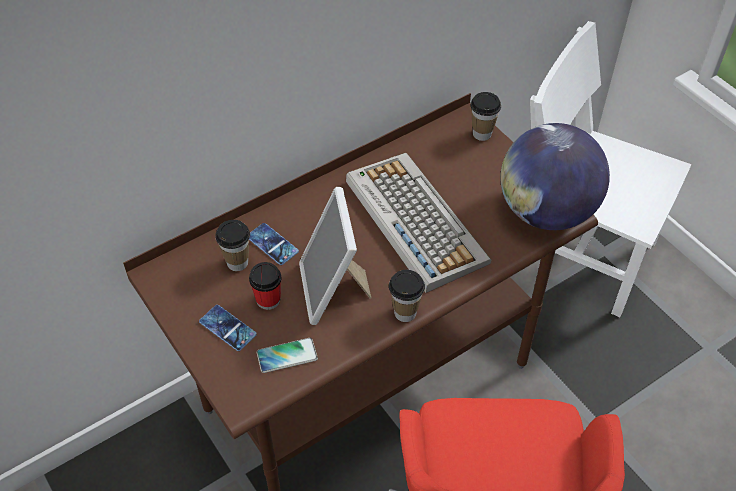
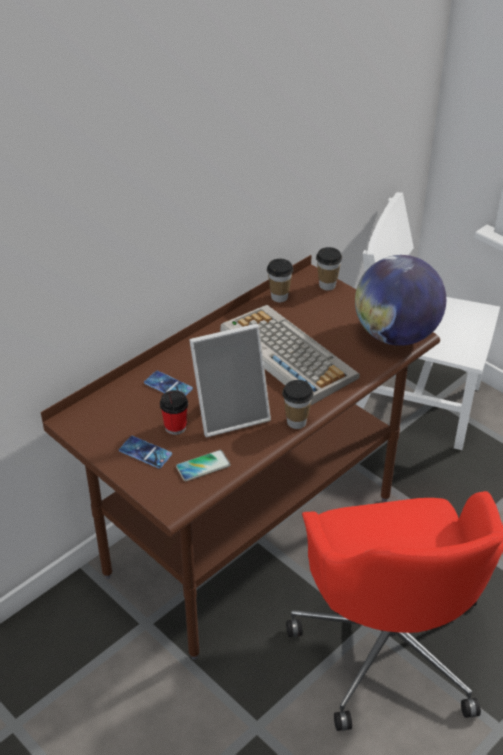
camera: 10 degrees left, 10 degrees down
cup [215,220,250,271] -> cup moved to [267,259,293,302]
picture frame [299,187,371,325] -> picture frame turned 90 degrees counterclockwise [189,324,271,437]

